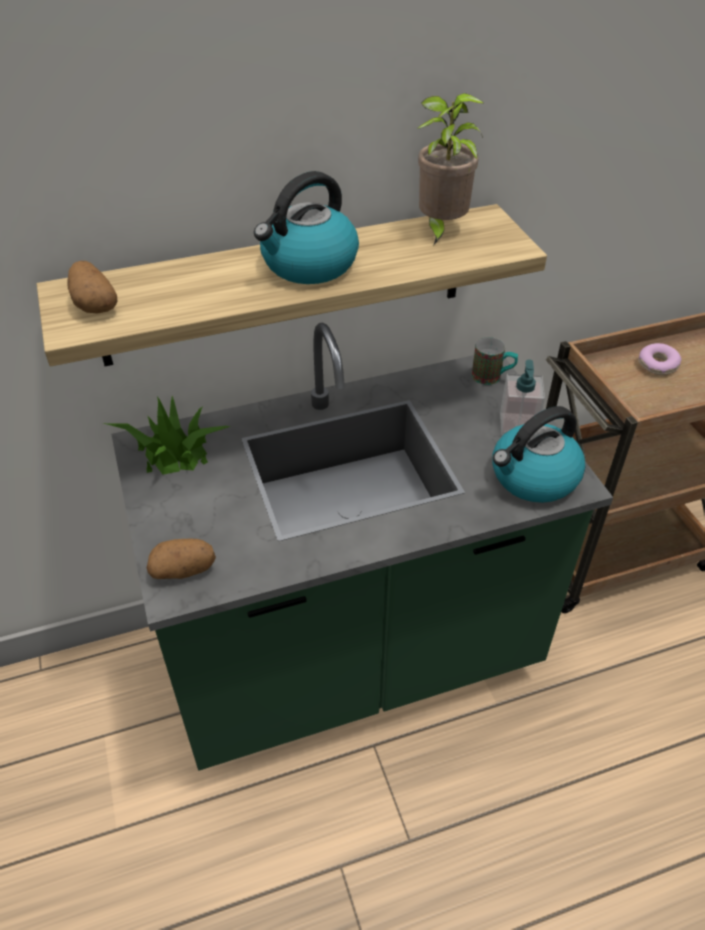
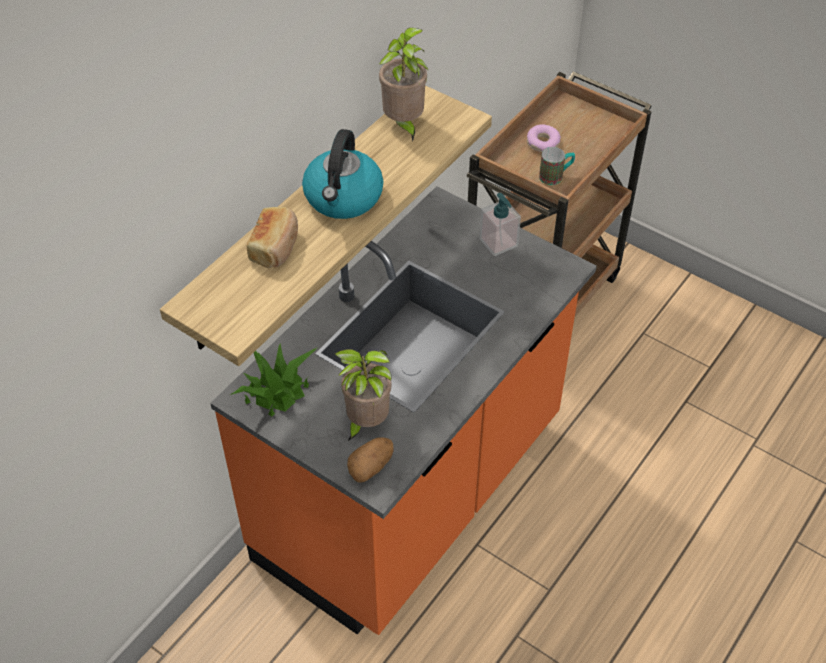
camera: 35 degrees left, 5 degrees up
potato [67,261,117,314] -> none
green counter [111,323,613,770] -> orange counter [210,186,597,635]
mug [472,337,518,385] -> mug moved to [539,147,575,185]
kettle [492,406,585,503] -> none
none -> bread [247,207,298,268]
none -> potted plant [334,349,392,442]

